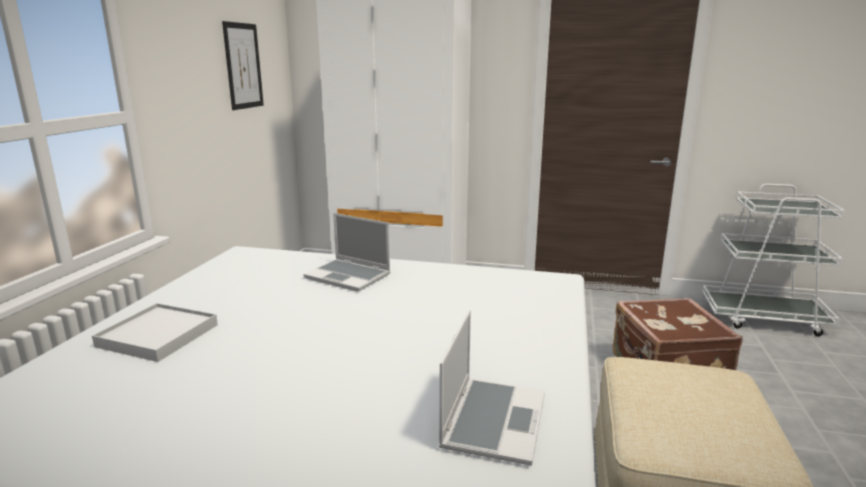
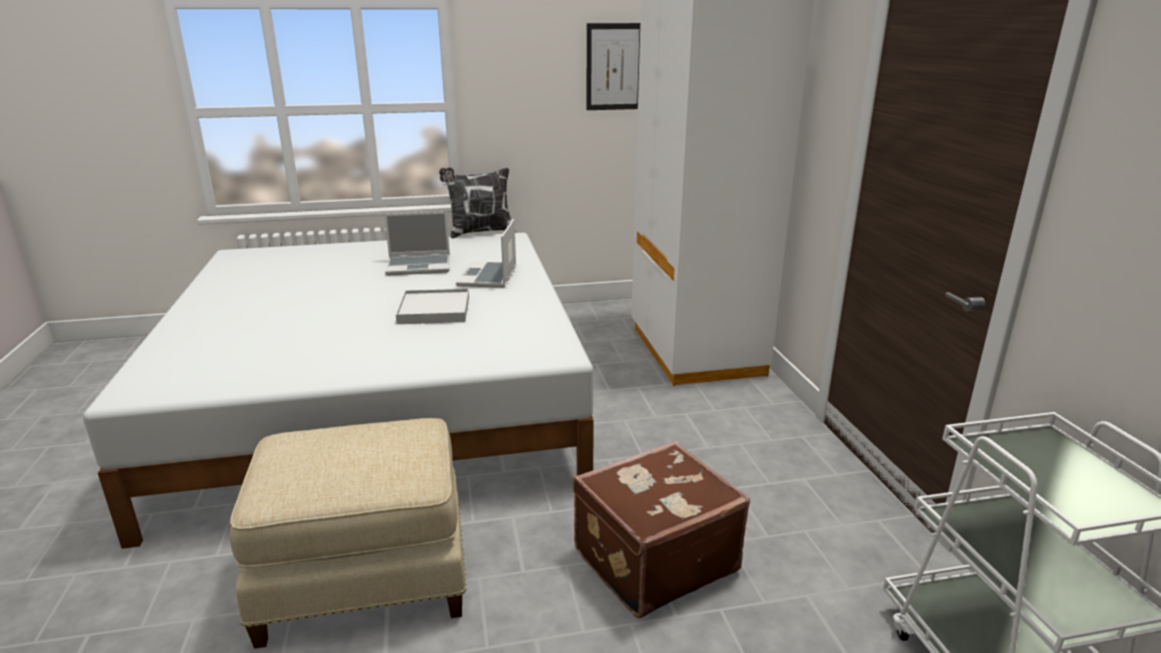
camera: 65 degrees right, 5 degrees up
white tray [92,303,218,362] -> white tray moved to [396,289,469,324]
laptop [439,310,545,466] -> laptop moved to [384,212,450,276]
none -> pillow [439,168,516,238]

